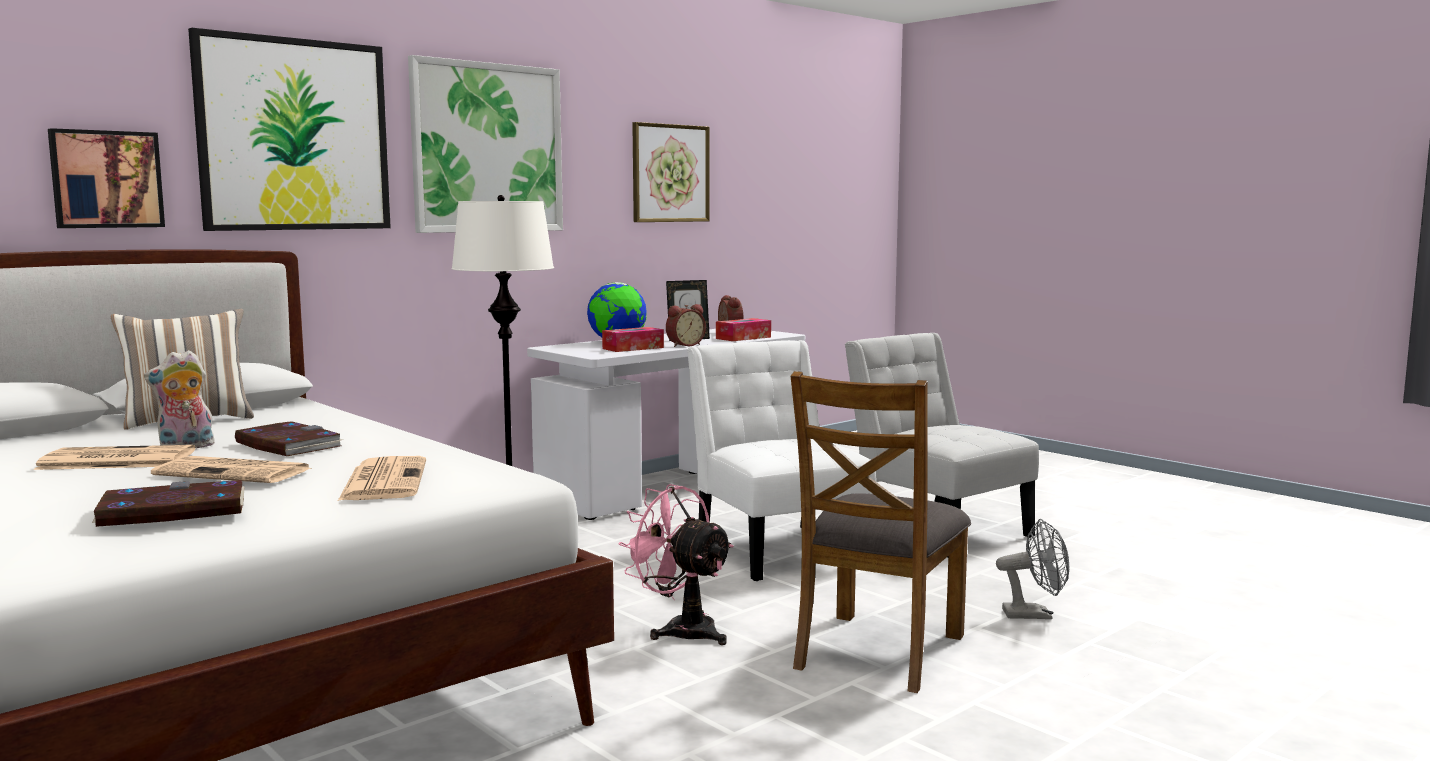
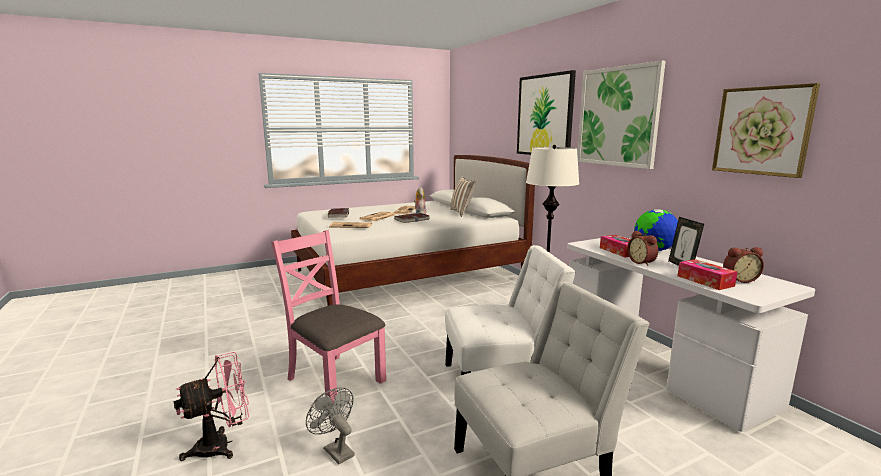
camera: 105 degrees right, 5 degrees up
picture [48,128,165,228] -> none
pink fan [618,484,734,645] -> pink fan moved to [173,352,249,461]
brown chair [791,371,971,693] -> pink chair [271,230,386,403]
grey fan [996,519,1069,619] -> grey fan turned 120 degrees clockwise [306,387,354,464]

